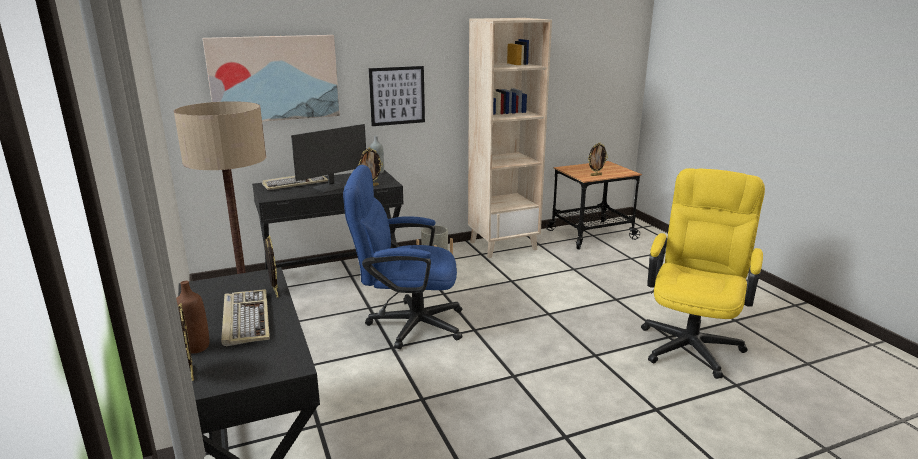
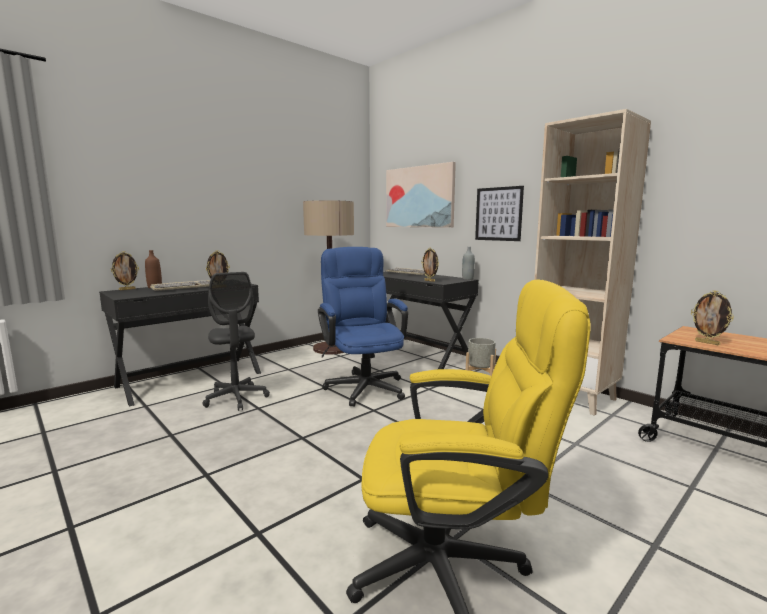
camera: 70 degrees right, 10 degrees down
monitor [291,124,366,193] -> none
none -> grey office chair [203,272,270,411]

